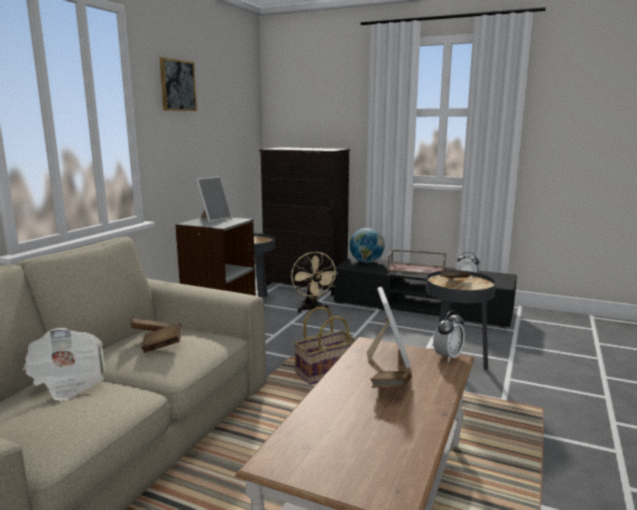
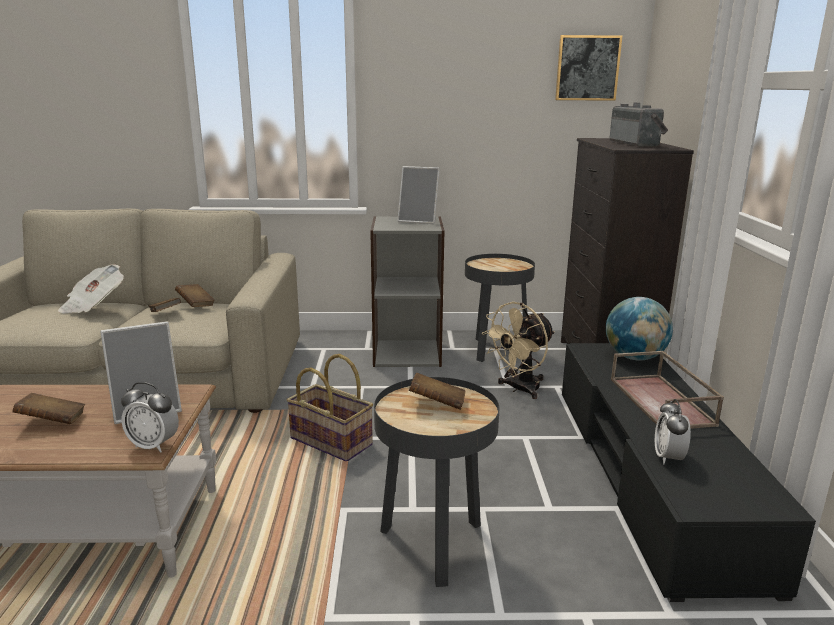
camera: 65 degrees right, 5 degrees up
picture [160,57,197,111] -> picture moved to [555,35,622,101]
none -> radio [610,103,668,147]

